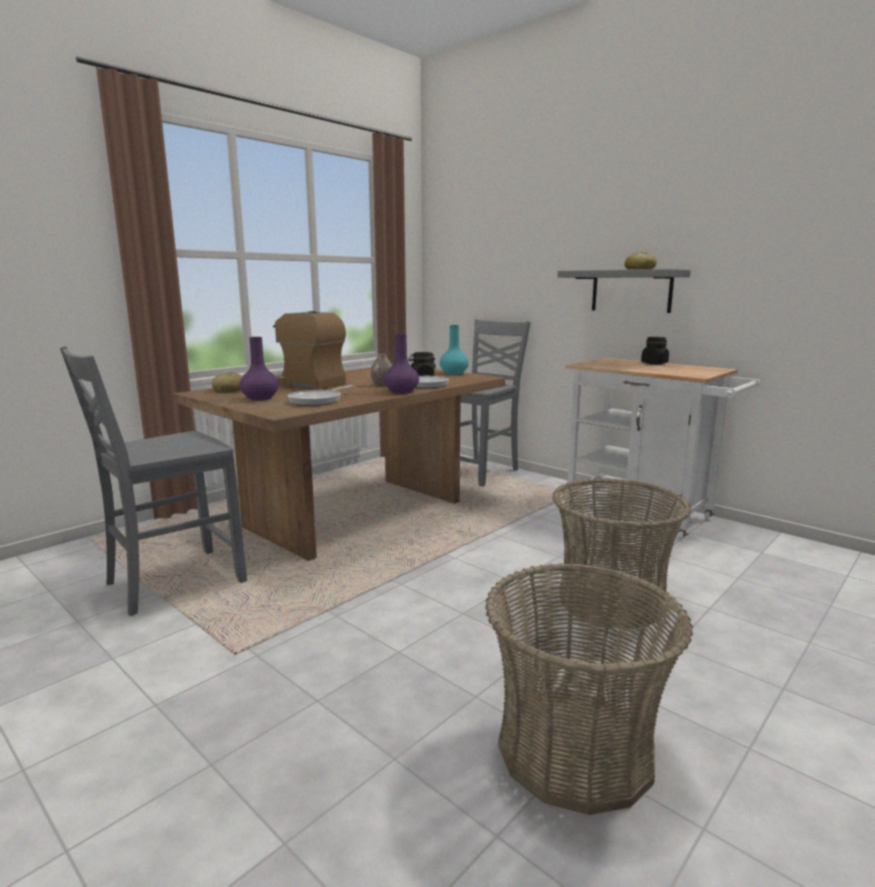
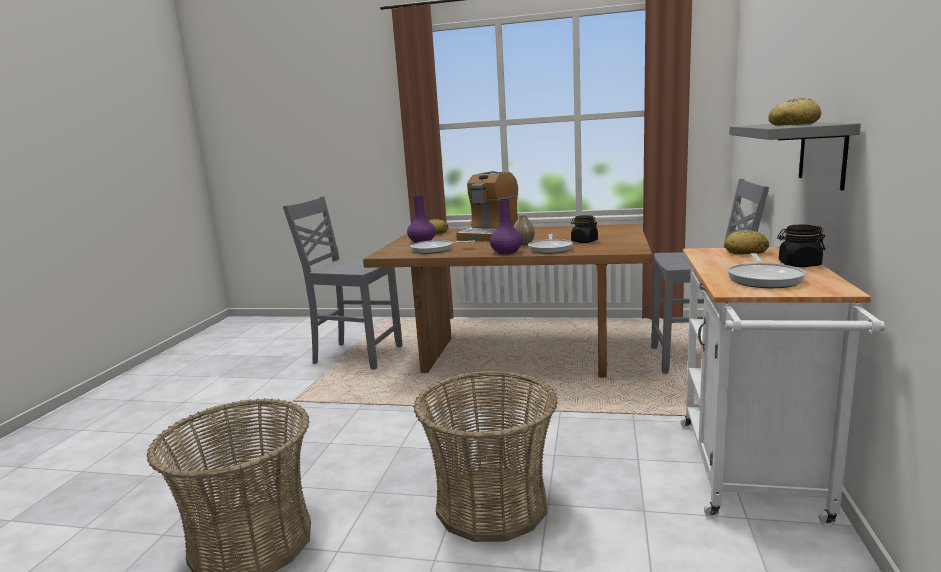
camera: 60 degrees right, 0 degrees up
coffee machine [272,311,346,390] -> coffee machine turned 150 degrees counterclockwise [456,171,518,241]
turquoise vase [439,325,469,375] -> none
none -> bread [724,230,769,255]
none -> frying pan [727,253,806,288]

